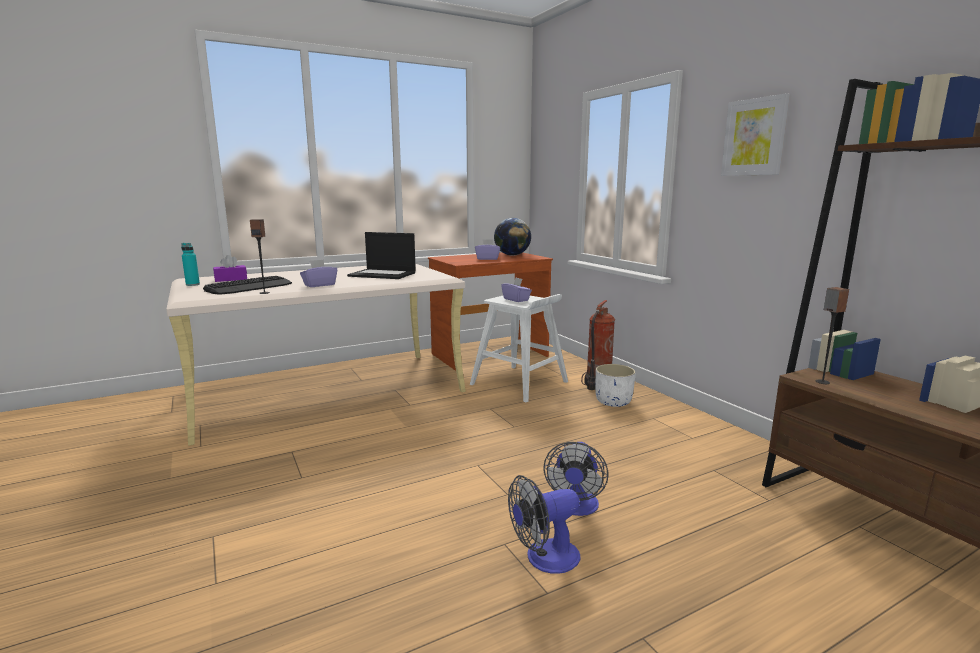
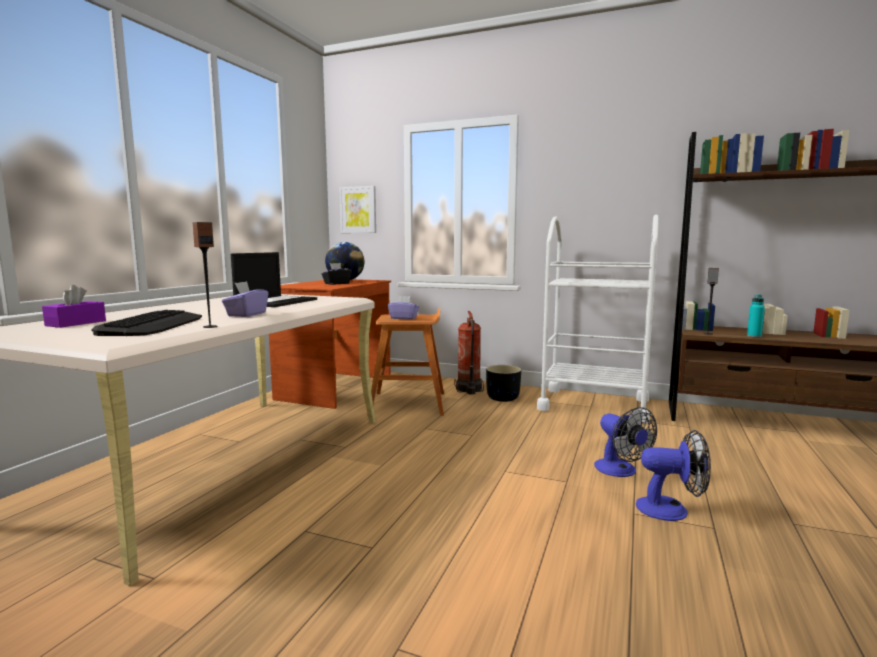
camera: 40 degrees left, 5 degrees down
turquoise bottle [181,243,200,286] -> turquoise bottle moved to [747,294,765,337]
laptop [347,232,416,279] -> laptop turned 45 degrees counterclockwise [231,252,317,307]
white stool [470,294,568,402] -> brown stool [367,308,444,416]
purple tissue box [475,239,500,260] -> black tissue box [322,263,352,285]
fan [508,475,580,574] -> fan turned 105 degrees counterclockwise [636,430,711,521]
white planter [595,364,636,407] -> black planter [486,365,521,402]
picture [721,93,790,176] -> picture moved to [339,186,376,233]
none -> white cart [537,215,659,423]

